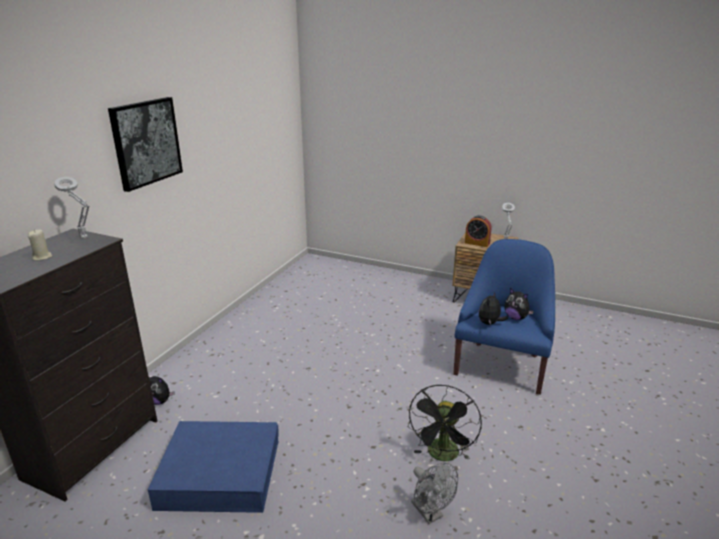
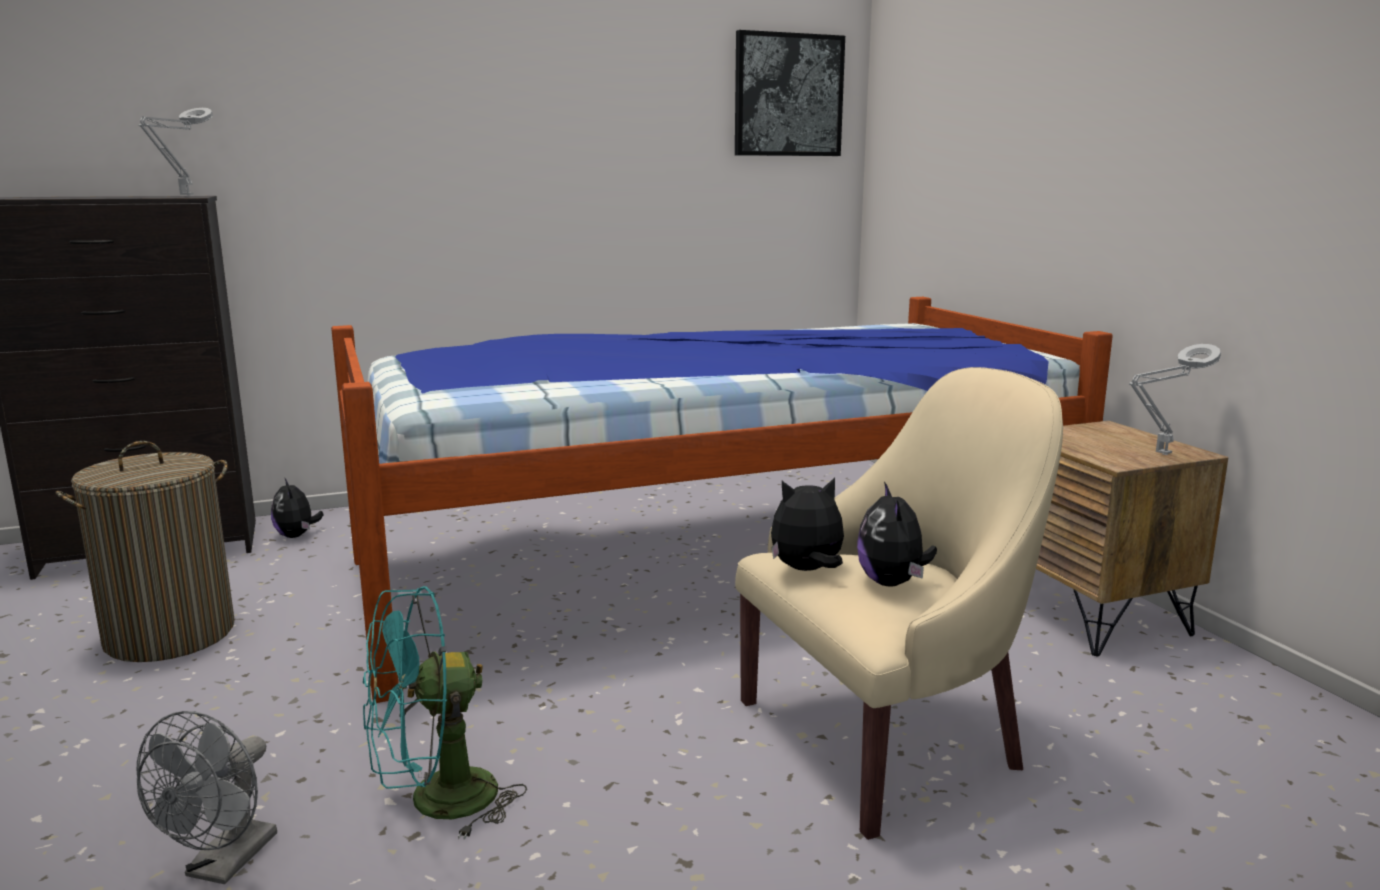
camera: 45 degrees right, 10 degrees down
beige candle [28,229,52,261] -> none
picture [108,97,183,192] -> picture moved to [735,30,845,156]
blue storage box [147,421,279,513] -> laundry basket [56,441,235,662]
black fan [407,385,482,461] -> turquoise fan [363,586,527,840]
blue armchair [453,239,555,395] -> beige armchair [735,367,1063,840]
alarm clock [465,215,491,247] -> none
none -> bed [331,297,1113,703]

